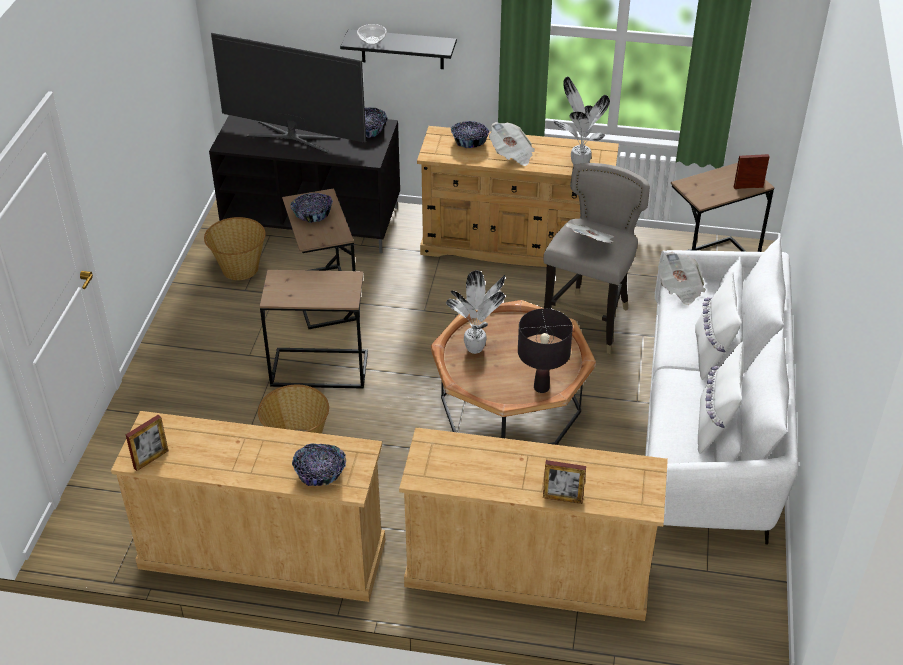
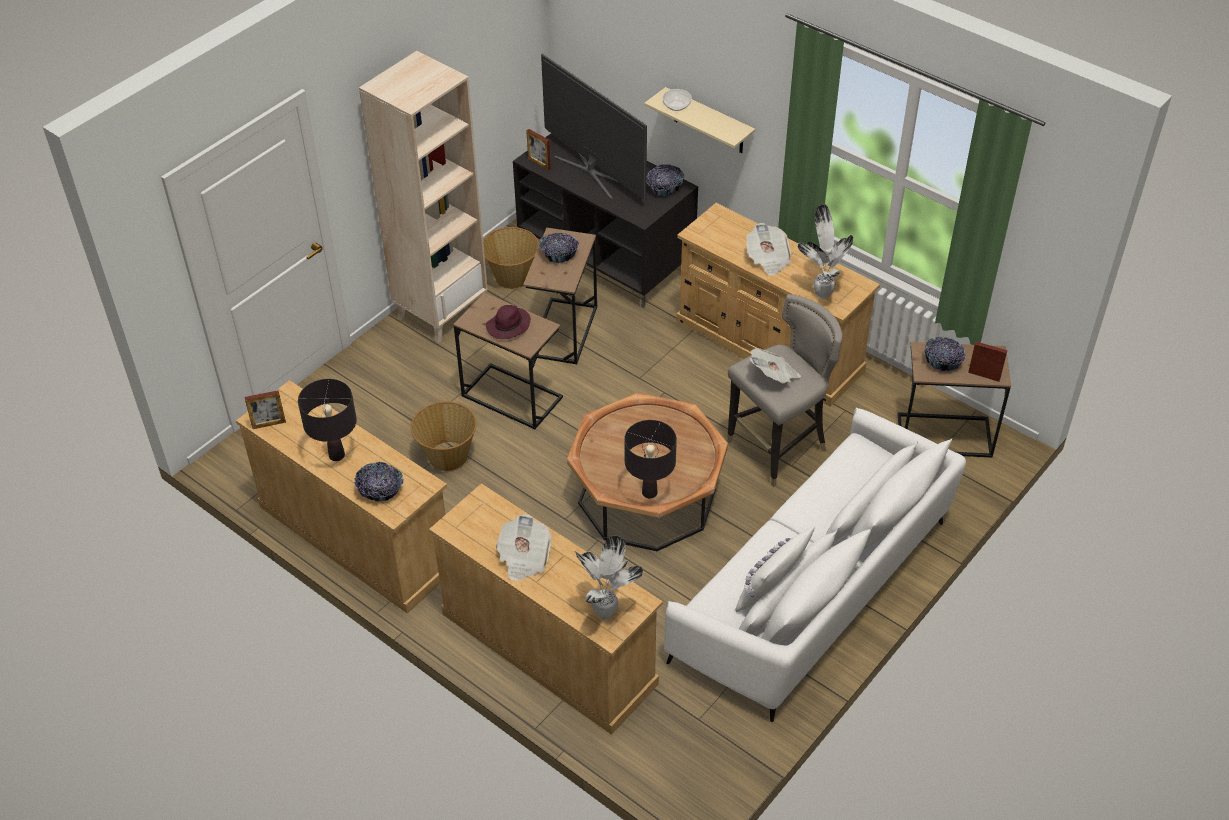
camera: 30 degrees right, 5 degrees up
black shelf [340,29,457,69] -> beige shelf [644,87,755,153]
potted plant [446,271,505,354] -> potted plant moved to [574,536,643,619]
bowl [451,121,490,148] -> bowl moved to [924,336,965,371]
picture frame [543,460,586,504] -> picture frame moved to [526,129,551,170]
newspaper [658,252,706,305] -> newspaper moved to [496,514,552,581]
white pillow [695,272,741,380] -> none
none -> black table lamp [298,379,357,461]
none -> beige bookcase [359,51,488,343]
none -> purple hat [486,305,531,339]

